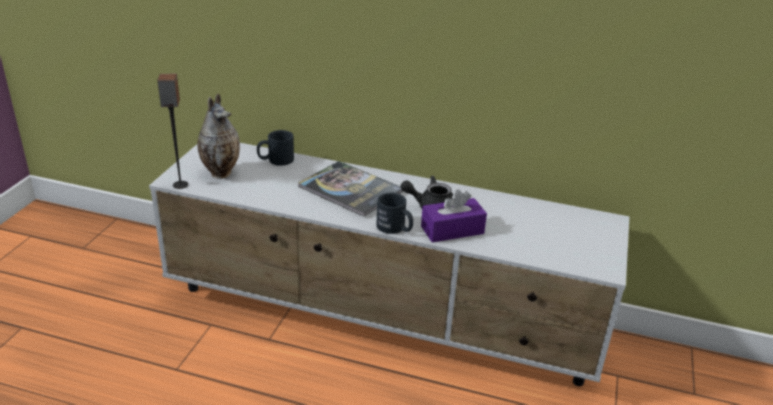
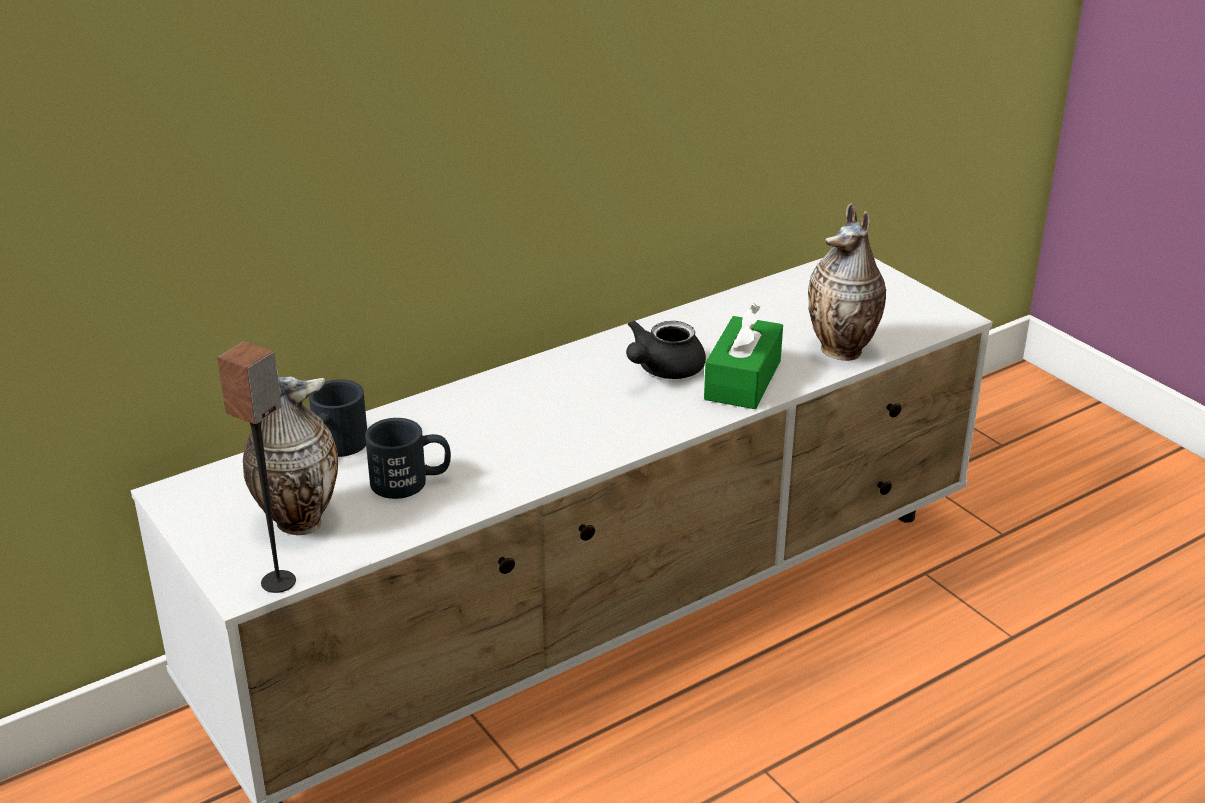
camera: 50 degrees left, 0 degrees up
book [298,161,404,217] -> none
black mug [376,193,413,234] -> black mug moved to [365,418,451,499]
purple tissue box [421,190,487,243] -> green tissue box [704,303,783,409]
none -> vase [808,203,886,361]

